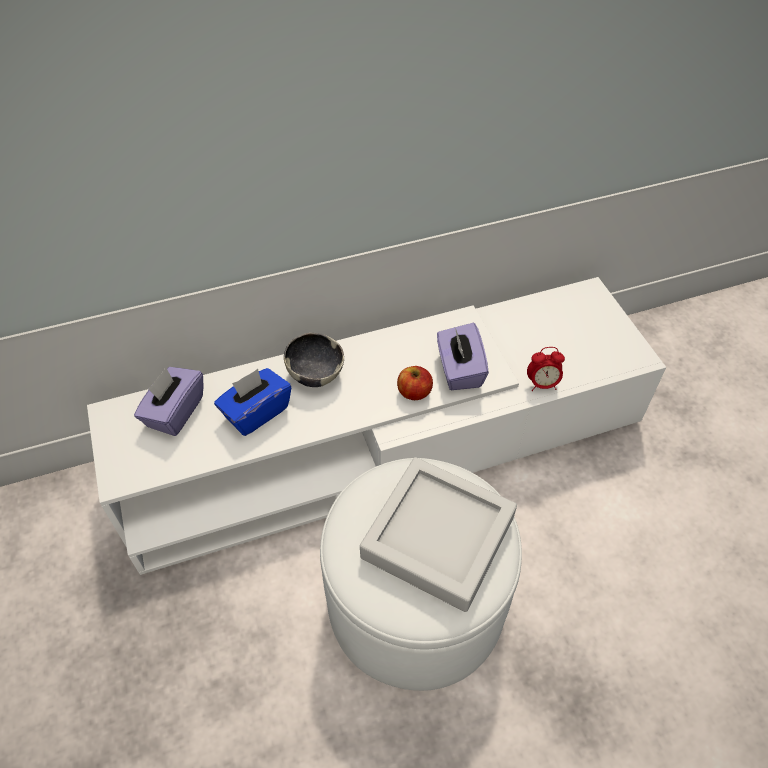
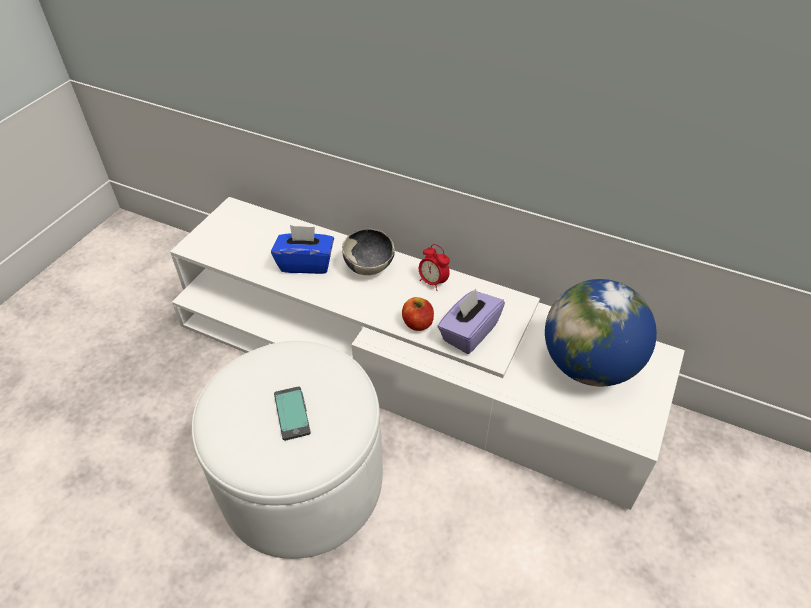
camera: 45 degrees right, 5 degrees down
purple tissue box [134,367,204,436] -> none
grey tray [360,457,517,612] -> phone [274,386,311,441]
alarm clock [527,347,565,391] -> alarm clock moved to [419,244,450,291]
none -> globe [545,279,657,386]

